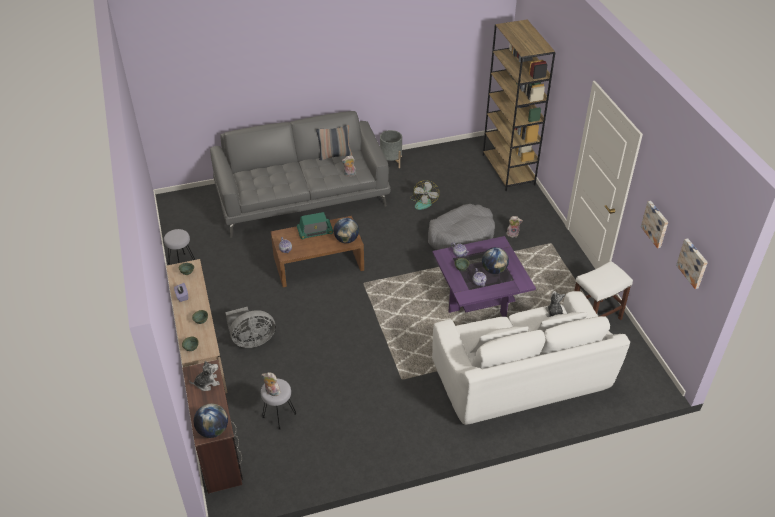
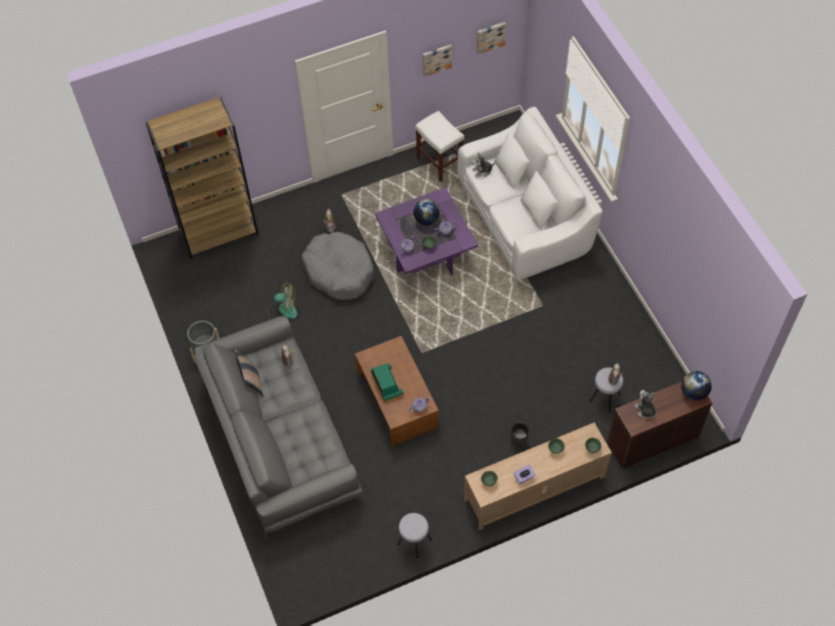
camera: 95 degrees left, 15 degrees up
grey fan [225,307,275,348] -> black planter [511,422,530,448]
globe [333,218,359,243] -> none

